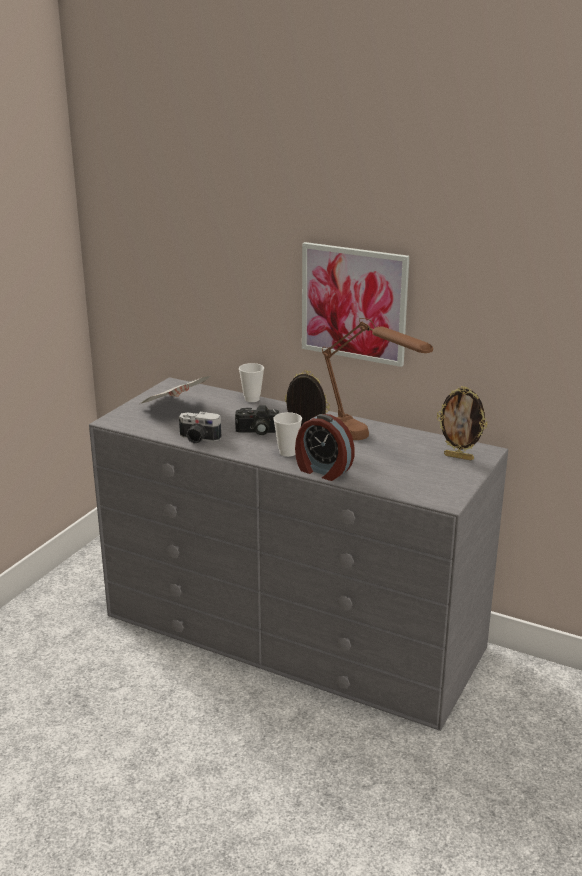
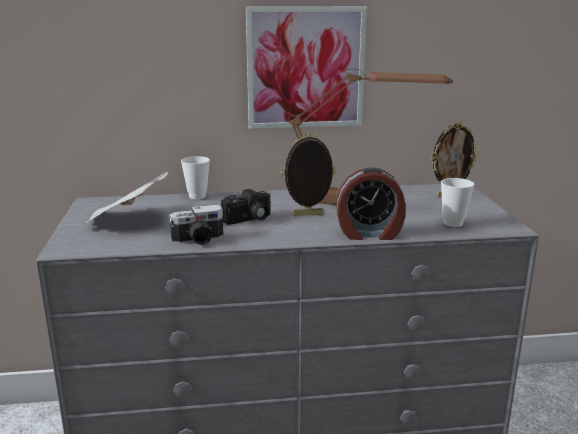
camera: 35 degrees left, 5 degrees down
cup [273,412,302,457] -> cup moved to [441,178,474,227]

